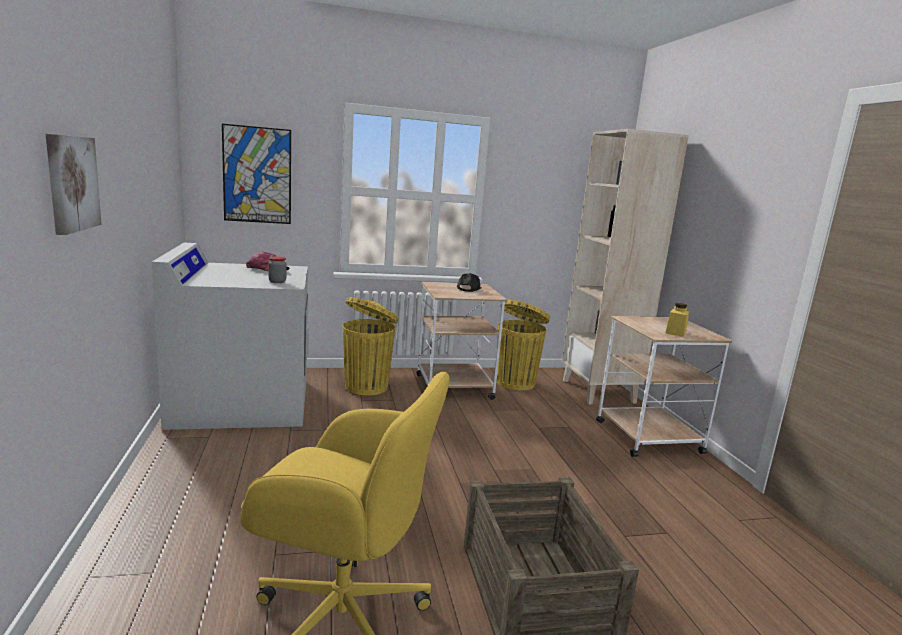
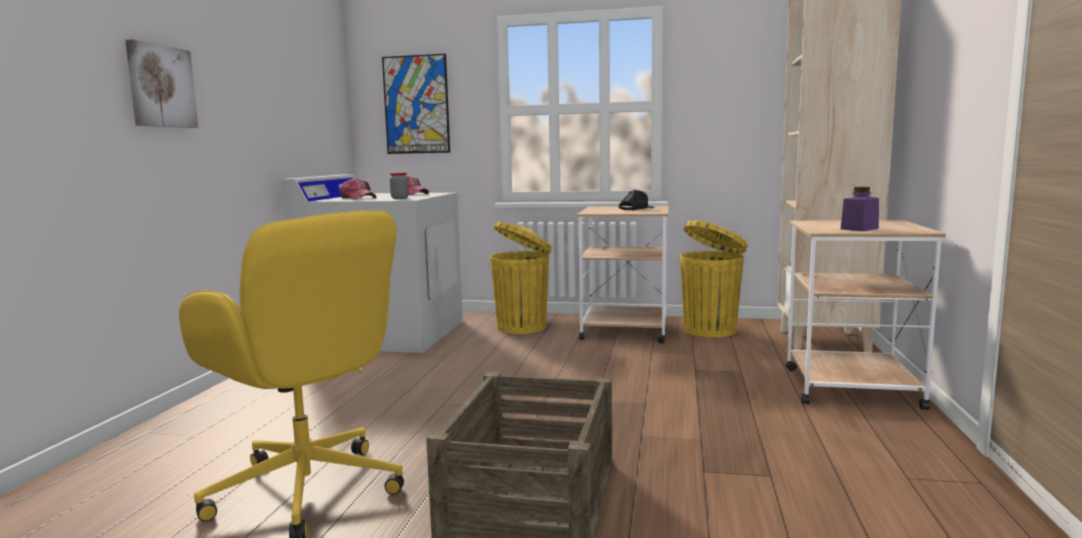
camera: 25 degrees right, 5 degrees down
yellow jar [666,303,689,337] -> purple jar [841,187,879,231]
none -> cap [339,178,377,200]

